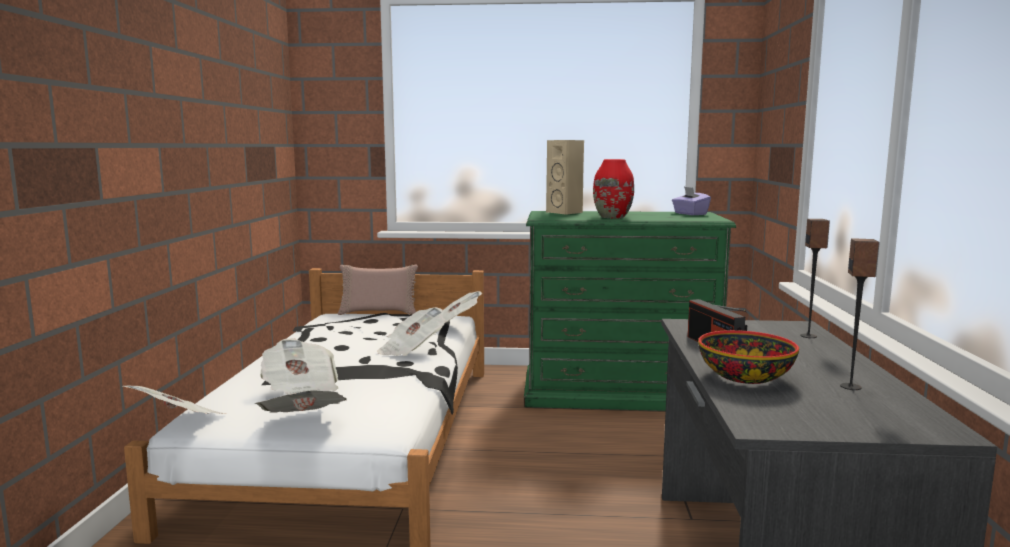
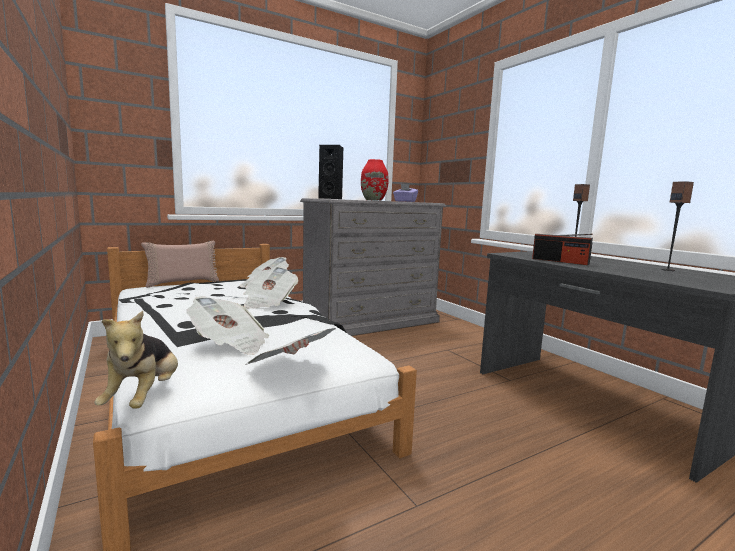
camera: 35 degrees left, 0 degrees up
newspaper [123,386,227,414] -> plush toy [95,311,178,409]
green dresser [524,211,736,411] -> grey dresser [300,198,446,336]
beige speaker [546,140,584,215] -> black speaker [318,145,343,199]
bowl [698,330,799,384] -> none

